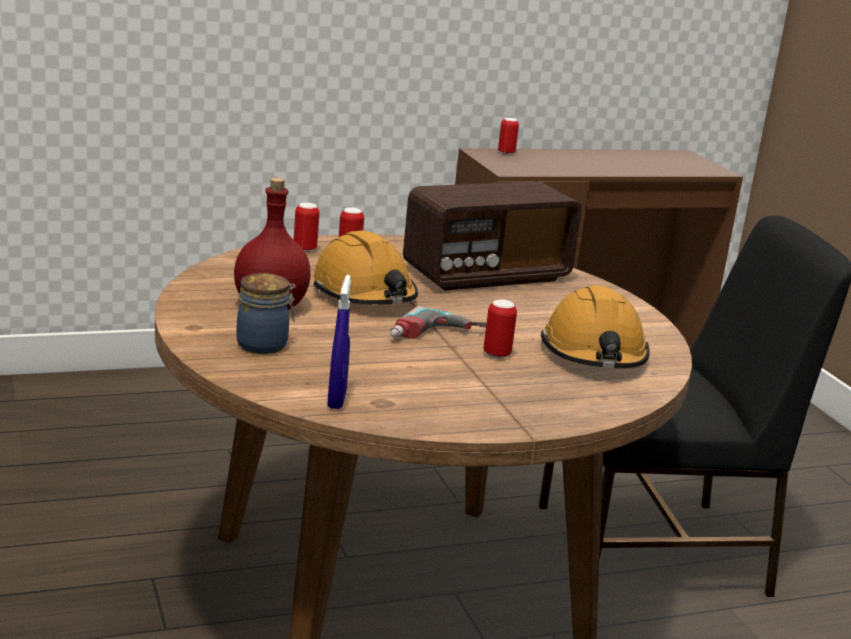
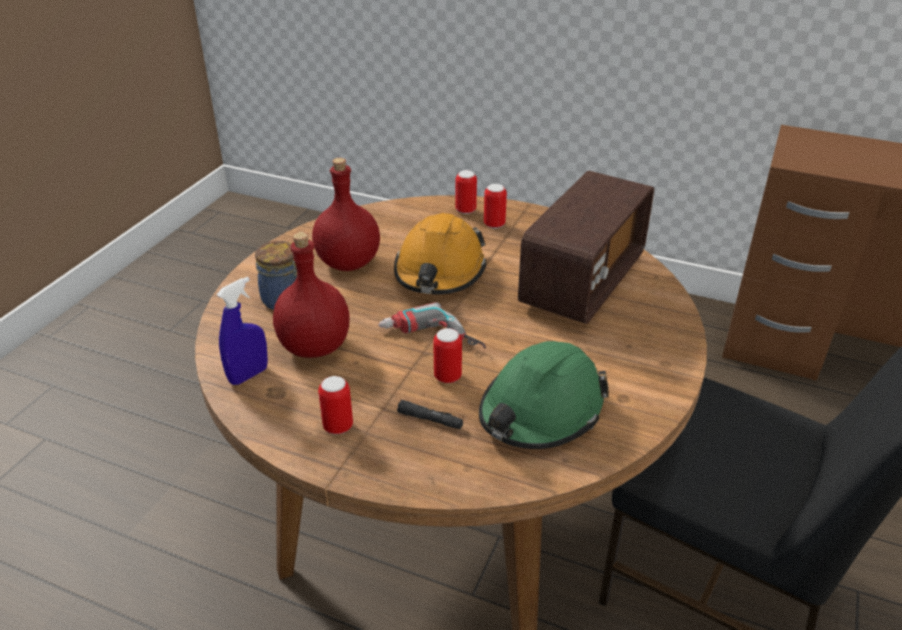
camera: 45 degrees right, 15 degrees up
radio [403,181,582,291] -> radio turned 75 degrees counterclockwise [518,171,654,324]
can [498,118,519,155] -> can moved to [318,376,353,435]
orange hard hat [541,285,649,368] -> green hard hat [478,341,609,449]
none -> red bottle [273,232,350,358]
none -> black flashlight [397,400,463,429]

